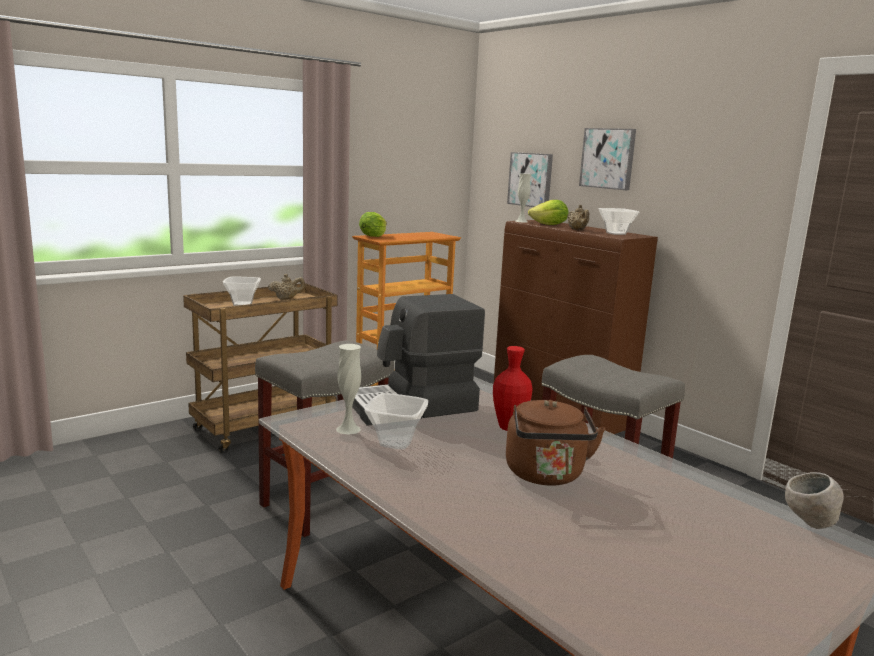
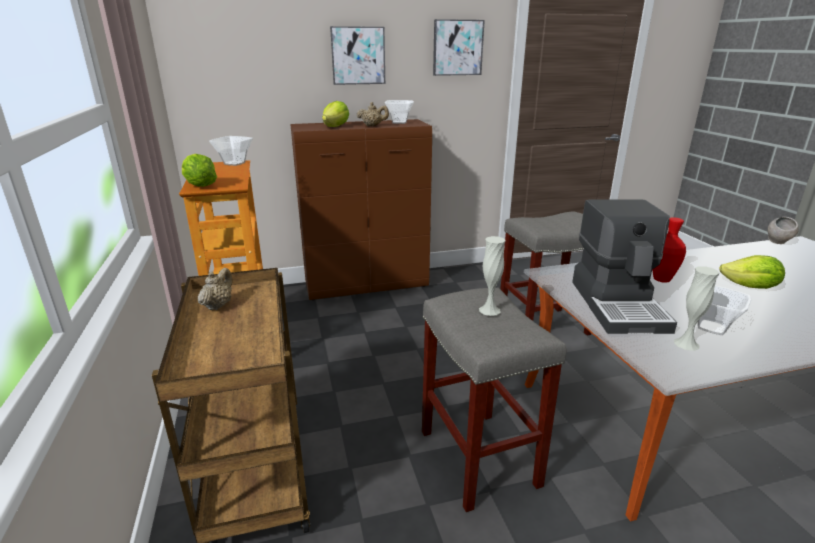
camera: 65 degrees left, 10 degrees up
bowl [223,277,261,306] -> bowl moved to [209,136,253,166]
brown kettle [506,400,605,486] -> lettuce [720,255,785,289]
picture [507,152,553,207] -> picture moved to [433,19,485,76]
white vase [515,173,531,222] -> white vase moved to [479,236,506,316]

